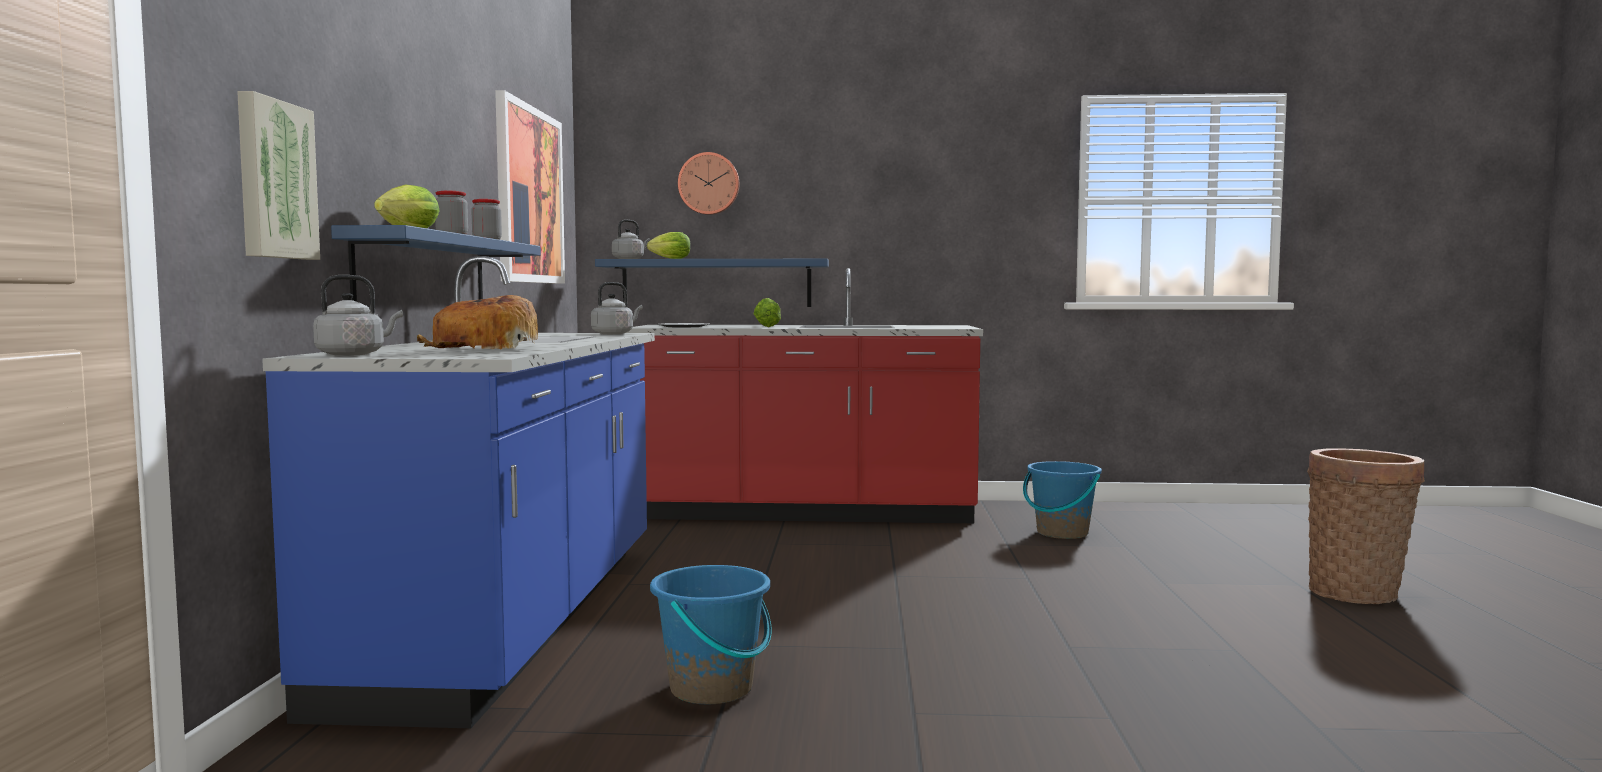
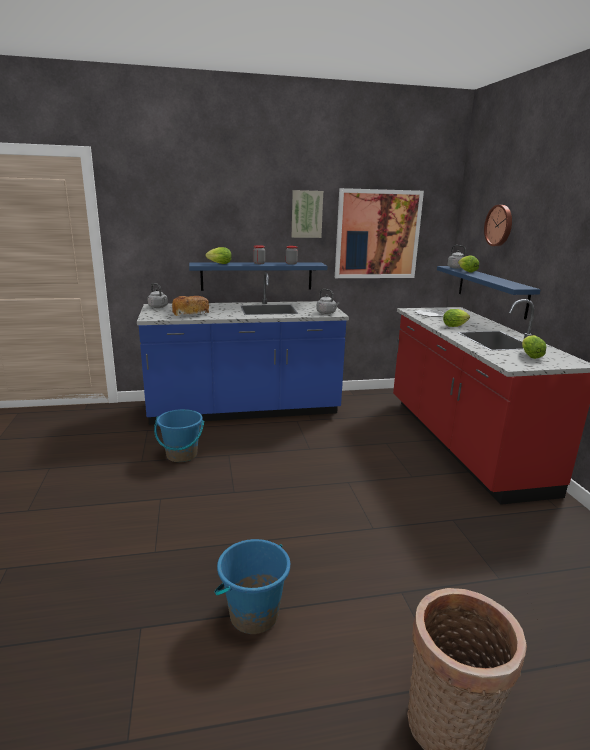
camera: 75 degrees right, 15 degrees up
picture [237,91,320,260] -> picture moved to [292,190,323,238]
blue bucket [1023,461,1102,539] -> blue bucket moved to [215,539,290,634]
none -> lettuce [522,335,547,359]

